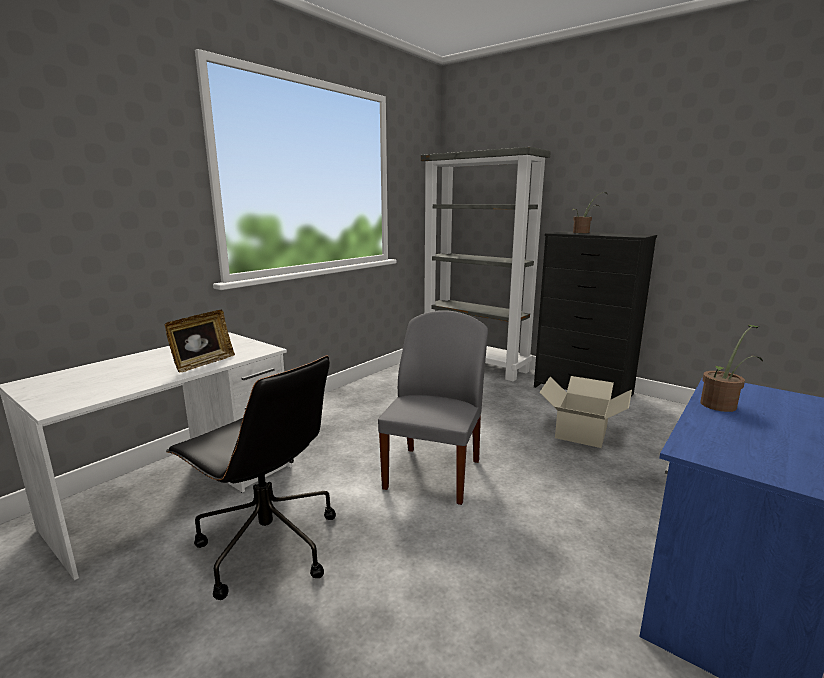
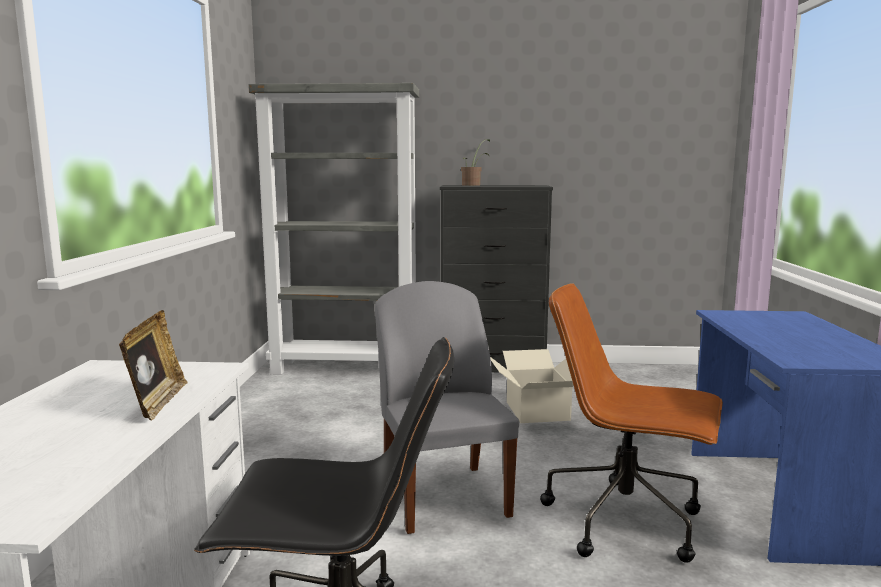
camera: 35 degrees left, 5 degrees down
potted plant [700,325,763,412] -> none
none -> brown office chair [540,283,723,563]

